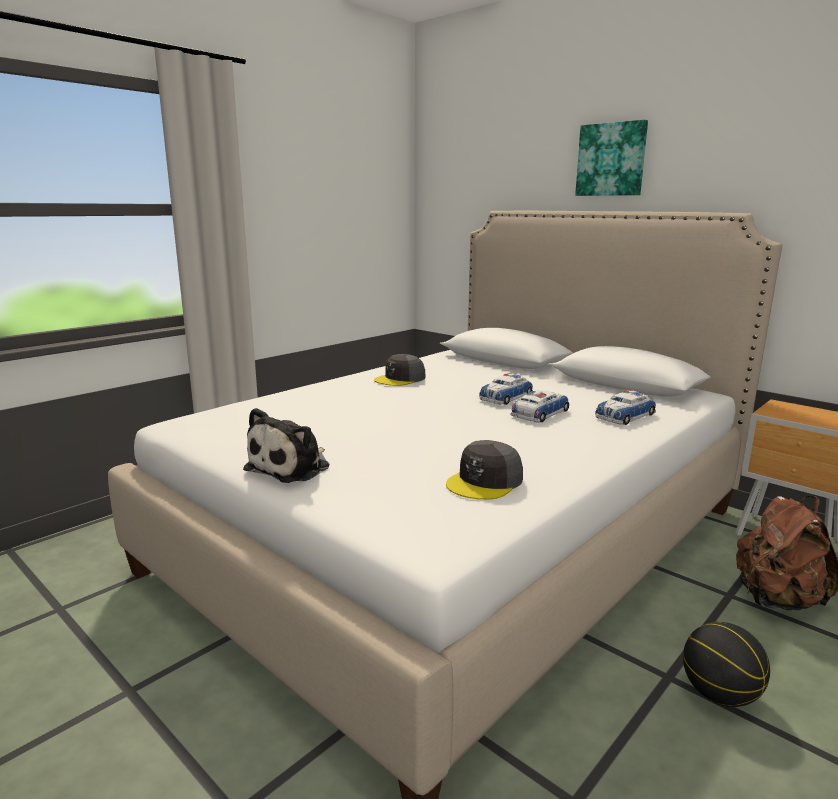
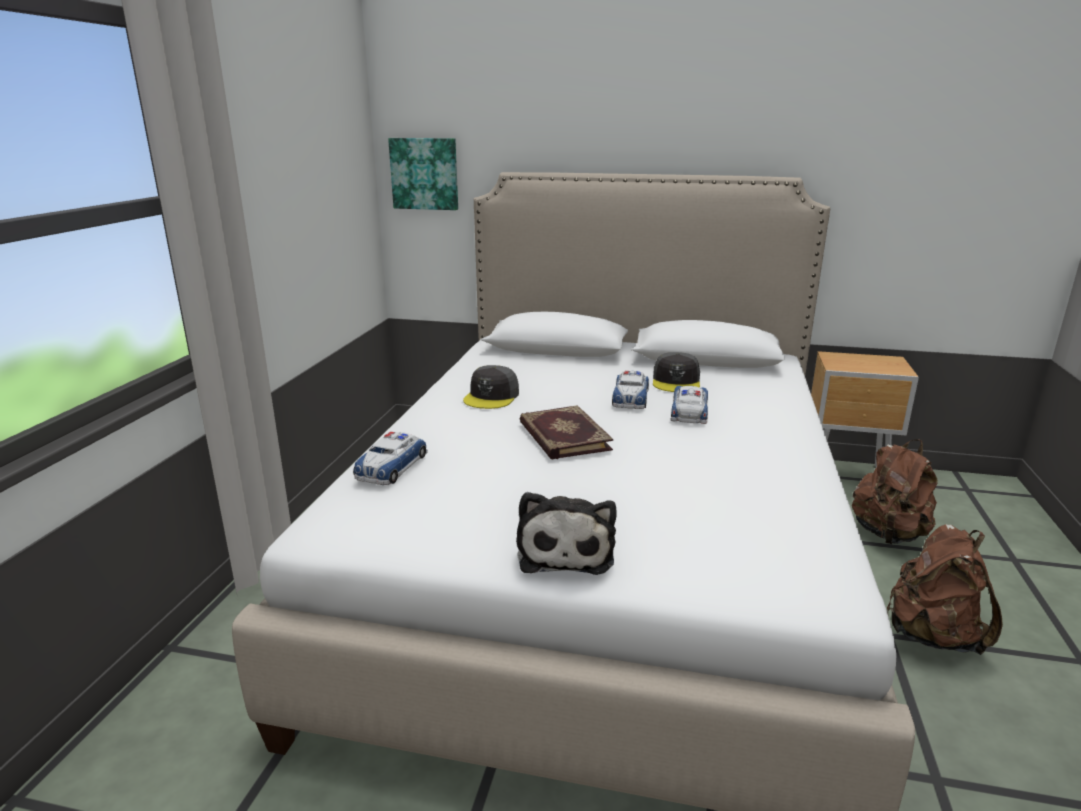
camera: 30 degrees left, 5 degrees up
grey cap [446,440,523,500] -> grey cap moved to [653,352,700,392]
picture [575,120,648,196] -> picture moved to [388,138,458,210]
toy car [595,390,656,425] -> toy car moved to [353,432,428,485]
basketball [683,622,770,707] -> brown backpack [887,524,1003,655]
none -> book [520,405,613,460]

